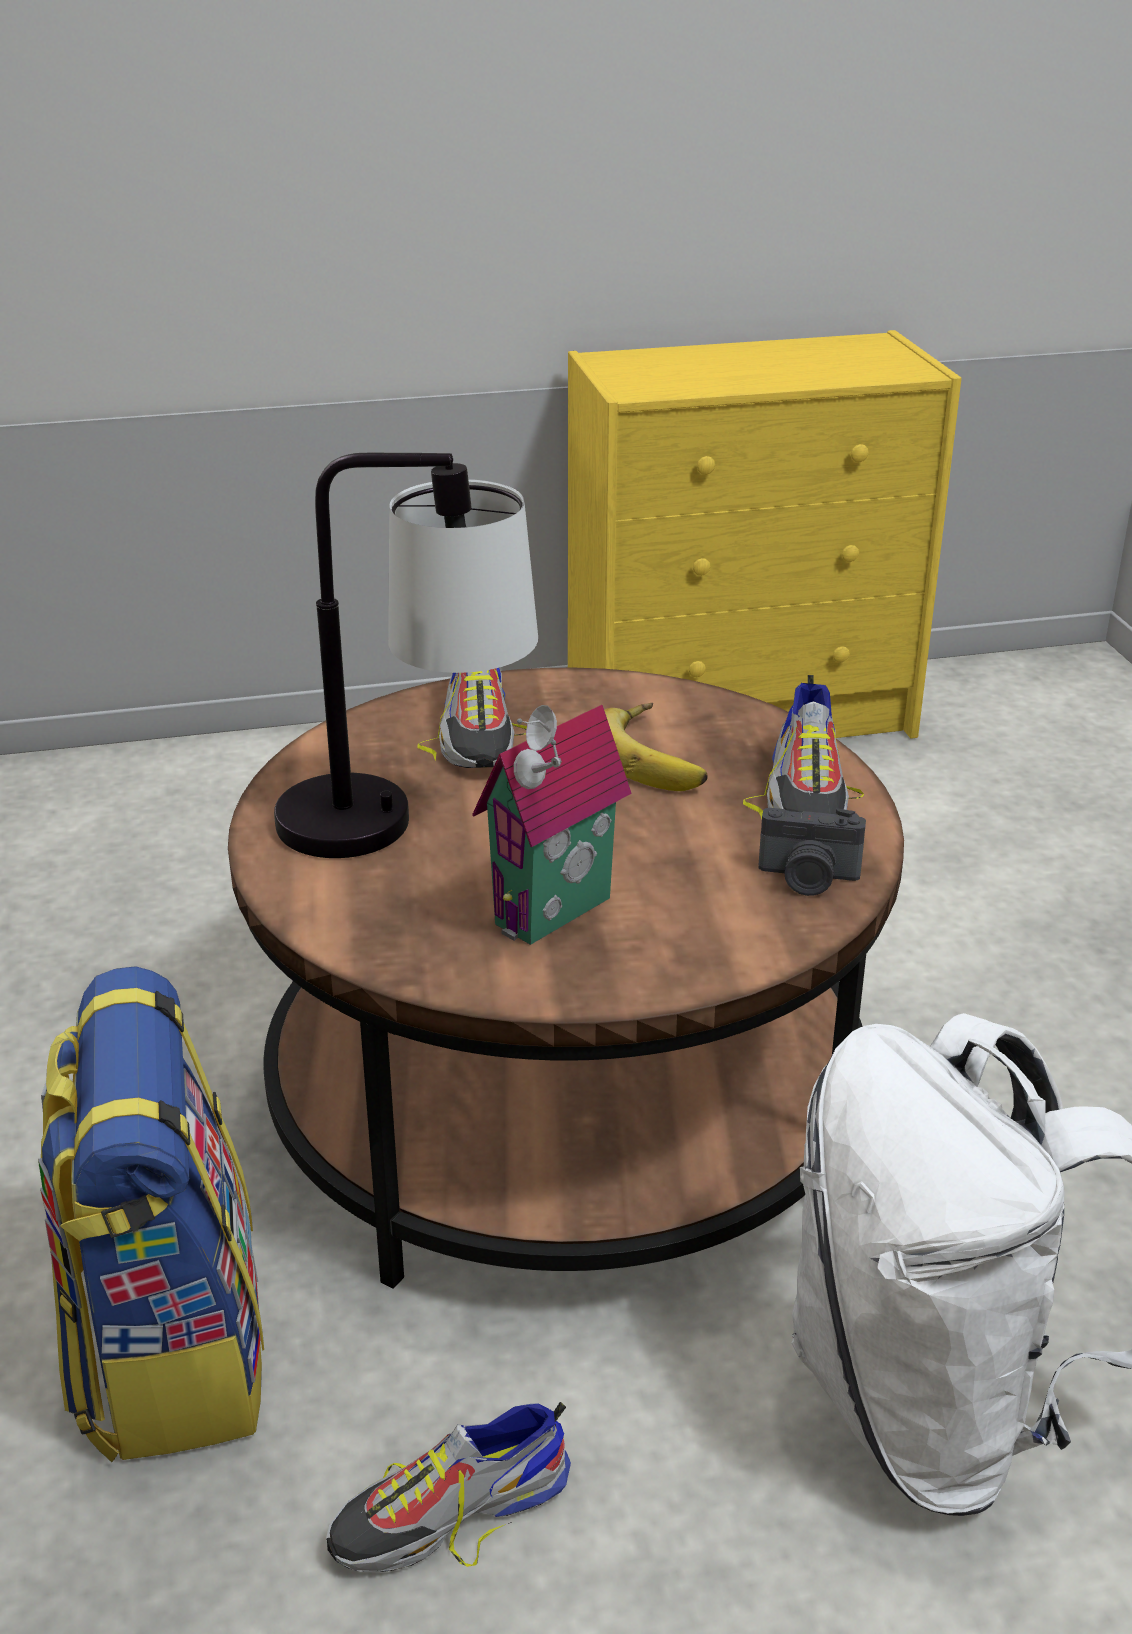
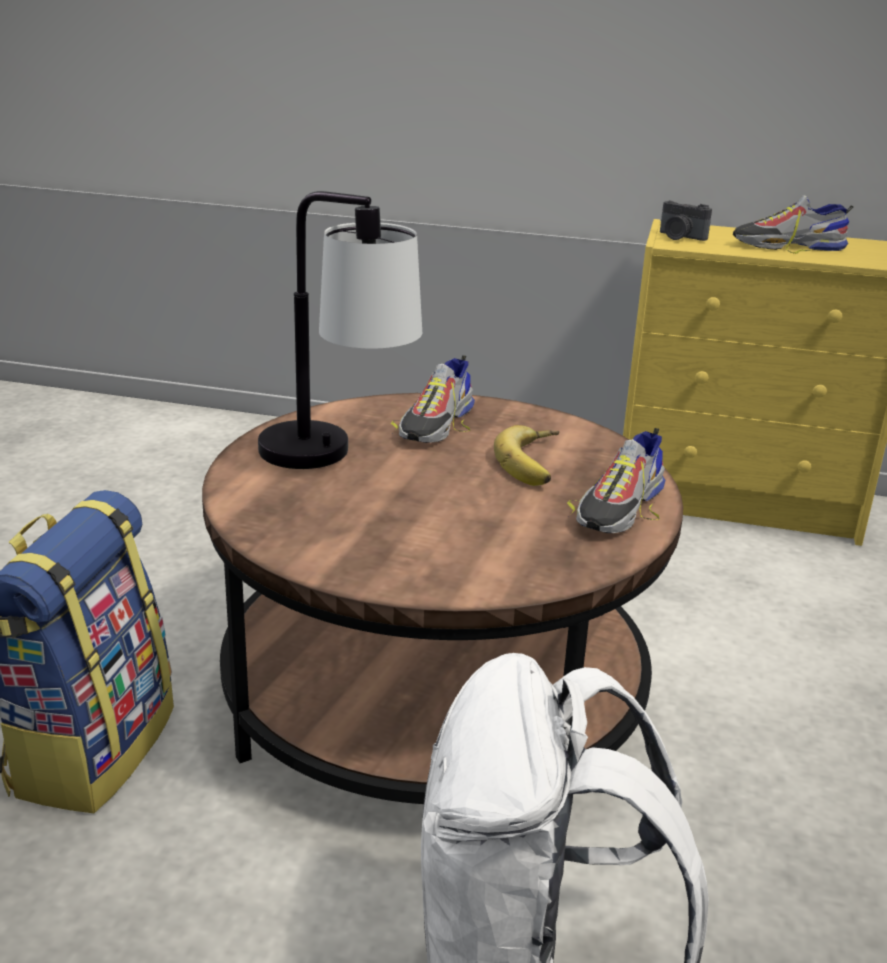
camera: 25 degrees right, 5 degrees down
shoe [326,1402,571,1572] -> shoe moved to [733,196,853,254]
toy house [472,705,632,945] -> none
camera [759,808,866,896] -> camera moved to [660,201,712,241]

